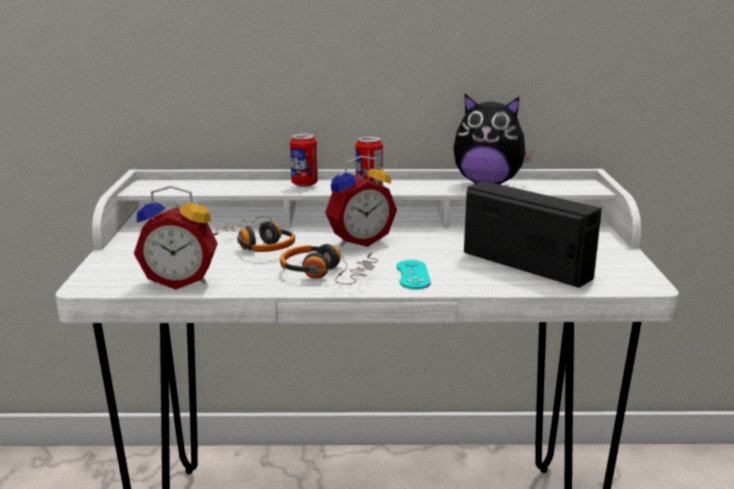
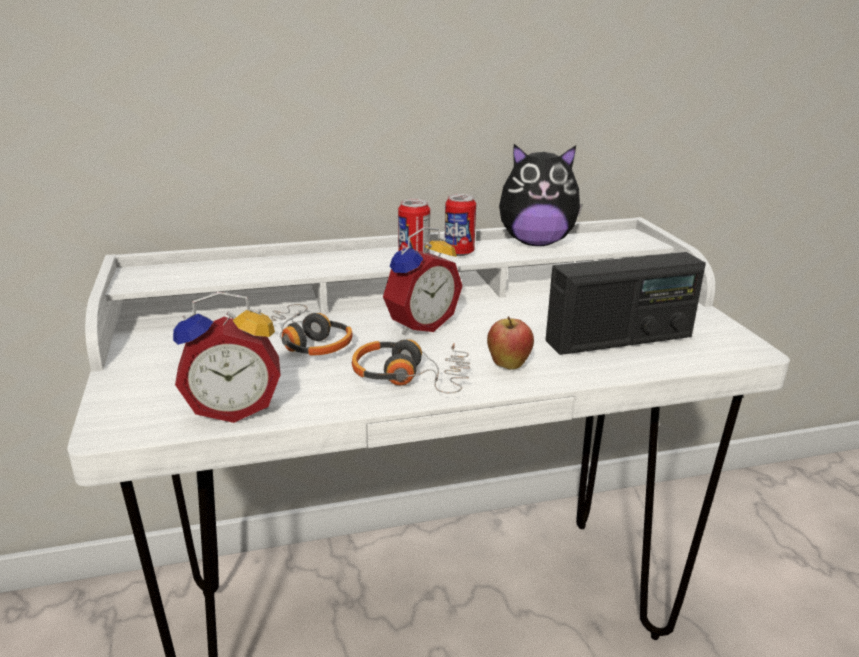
camera: 15 degrees left, 5 degrees up
can [290,133,318,187] -> can moved to [445,194,476,256]
turquoise game controller [396,260,431,289] -> apple [487,316,534,370]
radio [464,181,602,288] -> radio turned 135 degrees clockwise [545,252,706,355]

